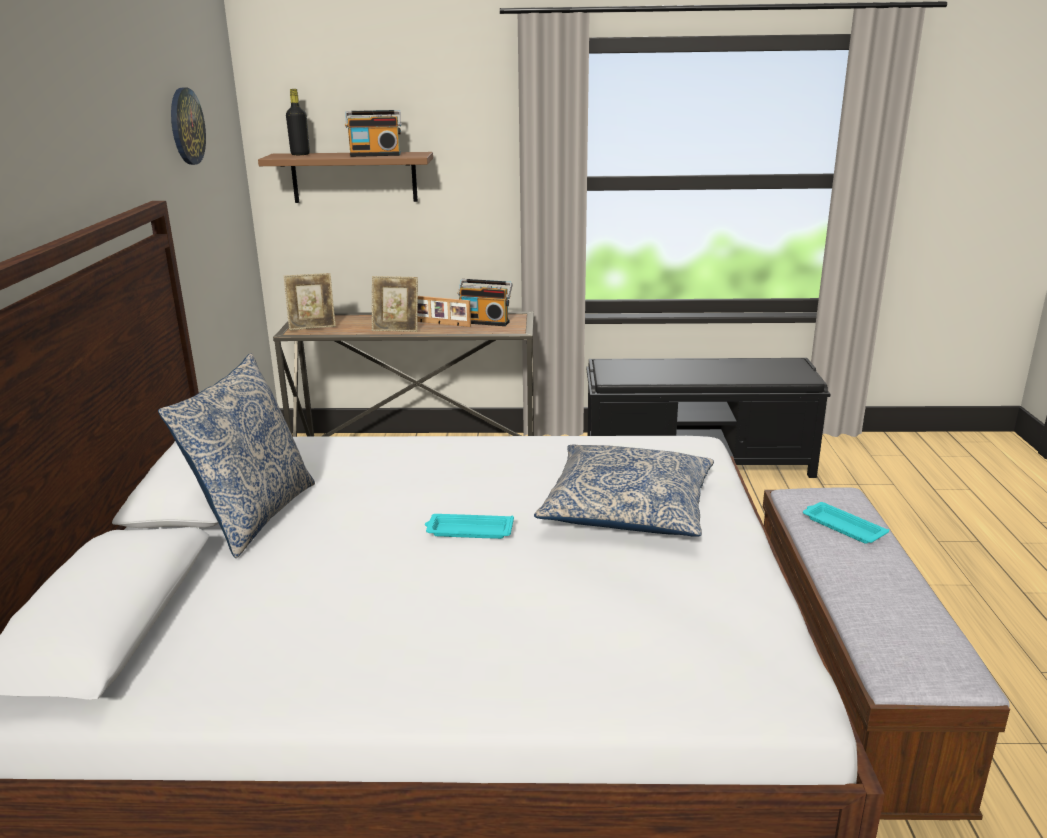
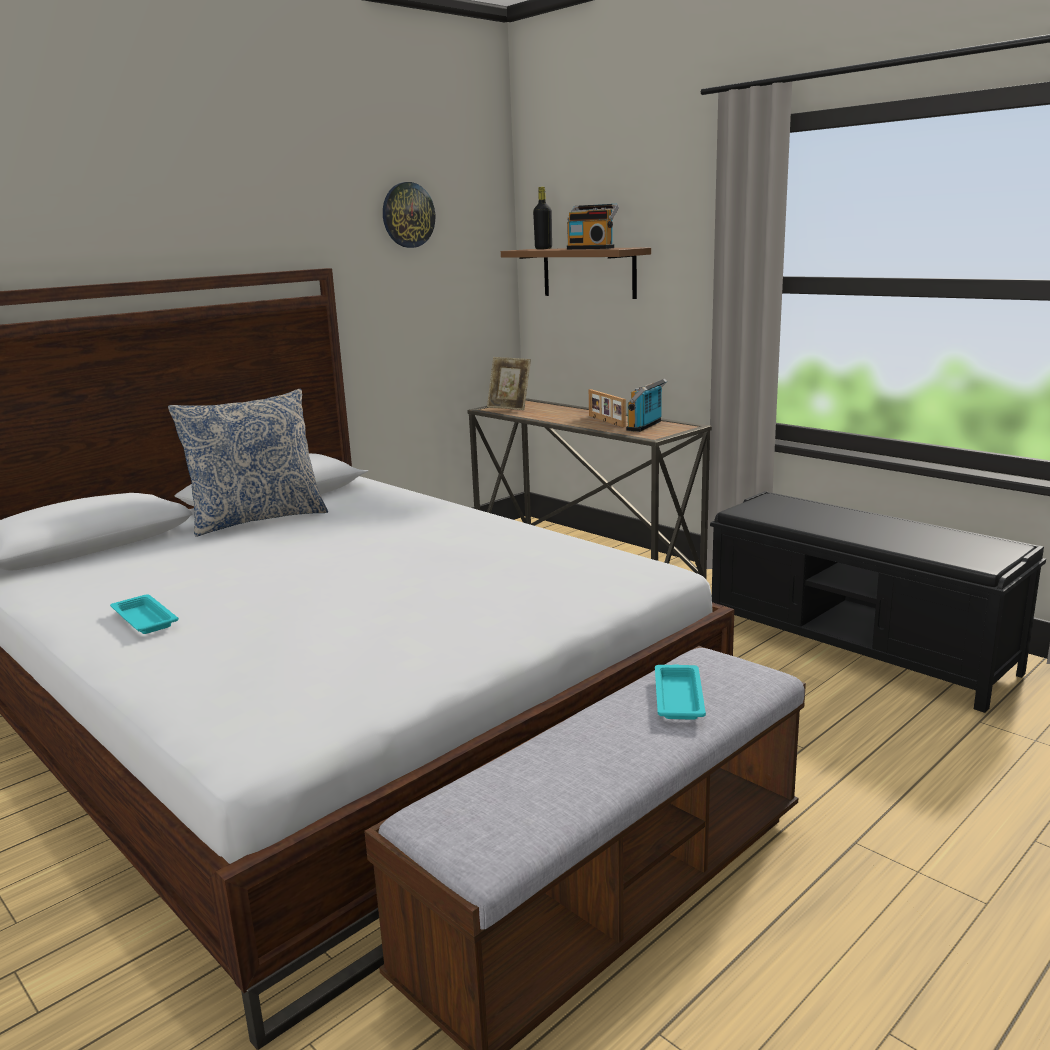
camera: 45 degrees right, 5 degrees down
picture frame [372,276,418,332] -> none
turquoise tray [425,514,514,539] -> turquoise tray moved to [110,594,179,634]
radio [458,279,513,326] -> radio turned 60 degrees clockwise [626,379,667,432]
pillow [534,445,714,537] -> none

